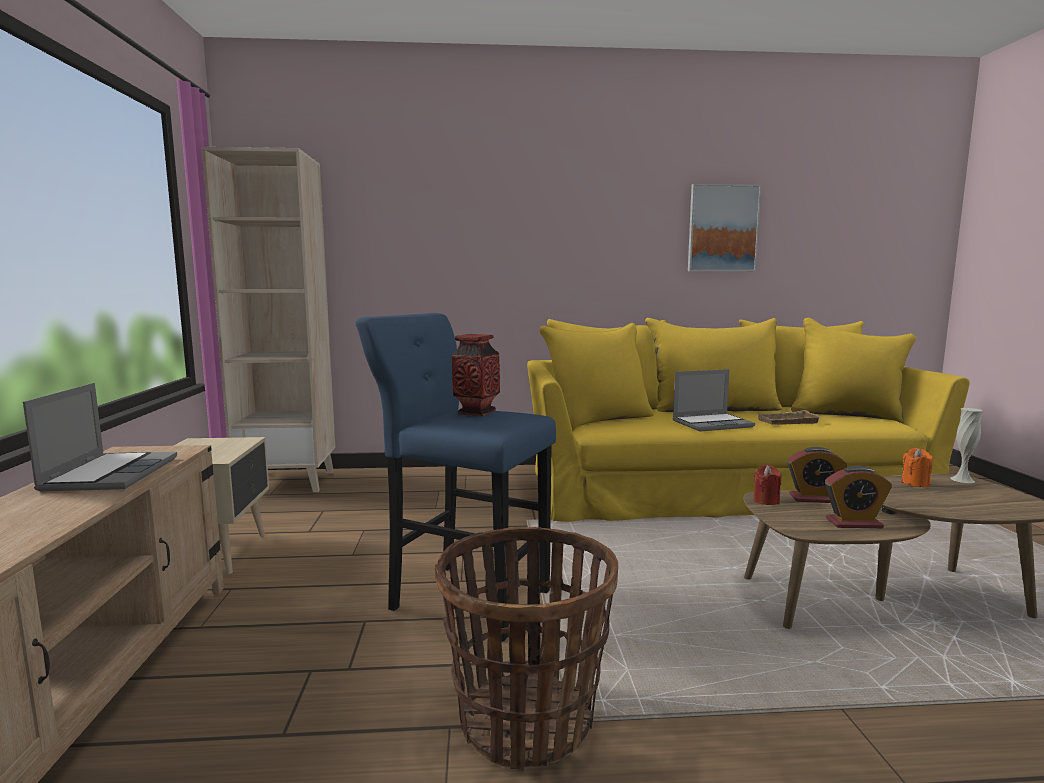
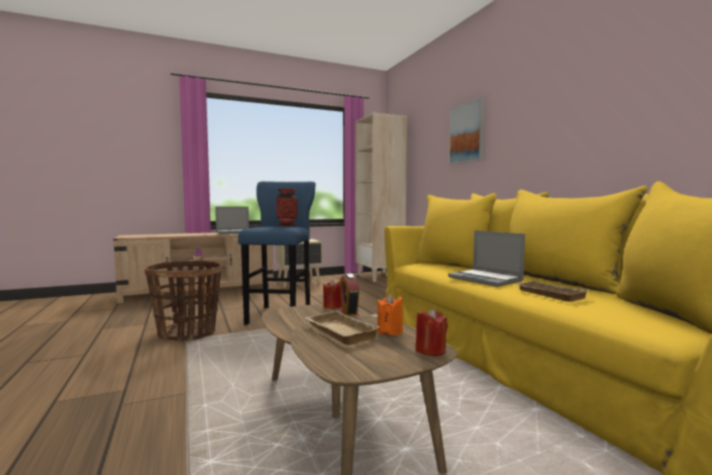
camera: 70 degrees right, 5 degrees down
picture [688,184,762,271] -> picture moved to [449,97,485,165]
alarm clock [825,466,892,528] -> none
white vase [950,408,983,483] -> red candle [415,308,448,356]
none -> beige tray [305,310,381,345]

